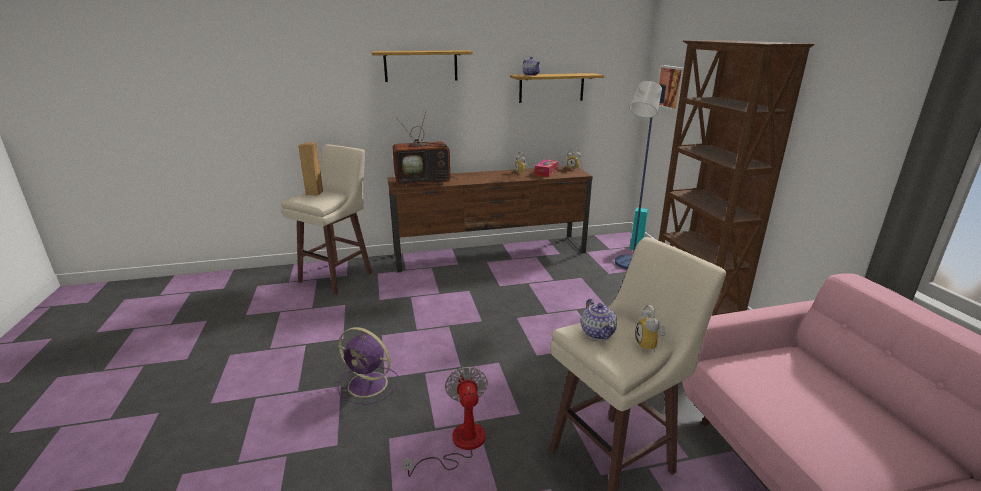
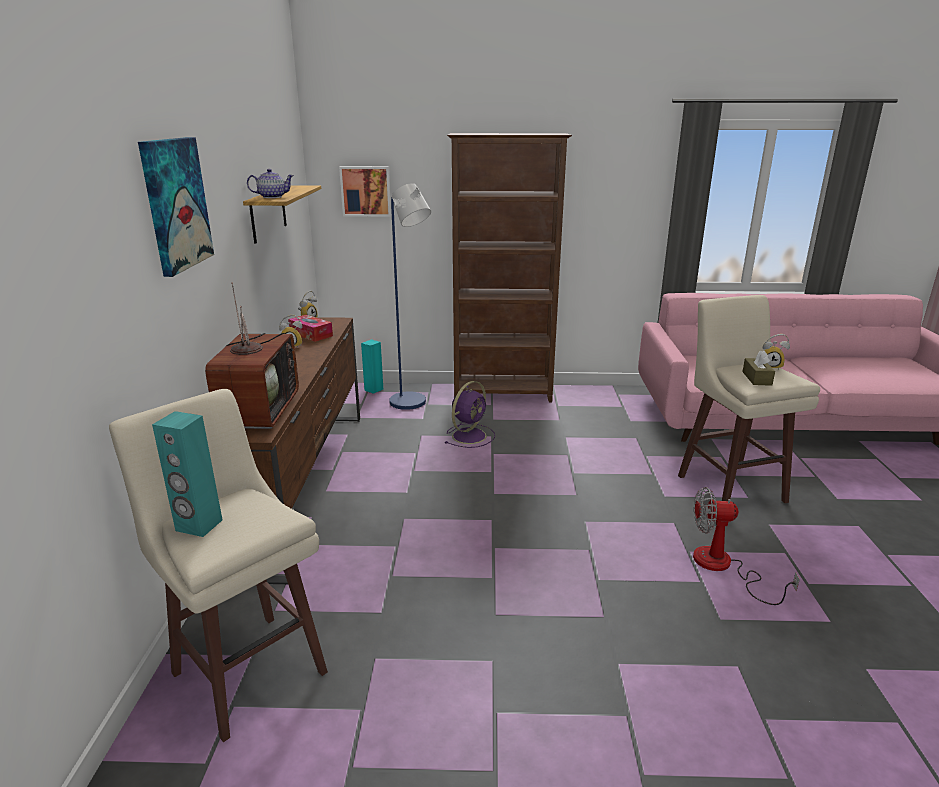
camera: 75 degrees left, 0 degrees up
brown speaker [298,142,323,195] -> turquoise speaker [152,411,222,537]
purple fan [338,327,399,405] -> purple fan moved to [445,381,495,448]
shelf [372,50,473,82] -> picture [138,137,214,277]
teapot [581,299,617,340] -> brown tissue box [742,351,775,386]

